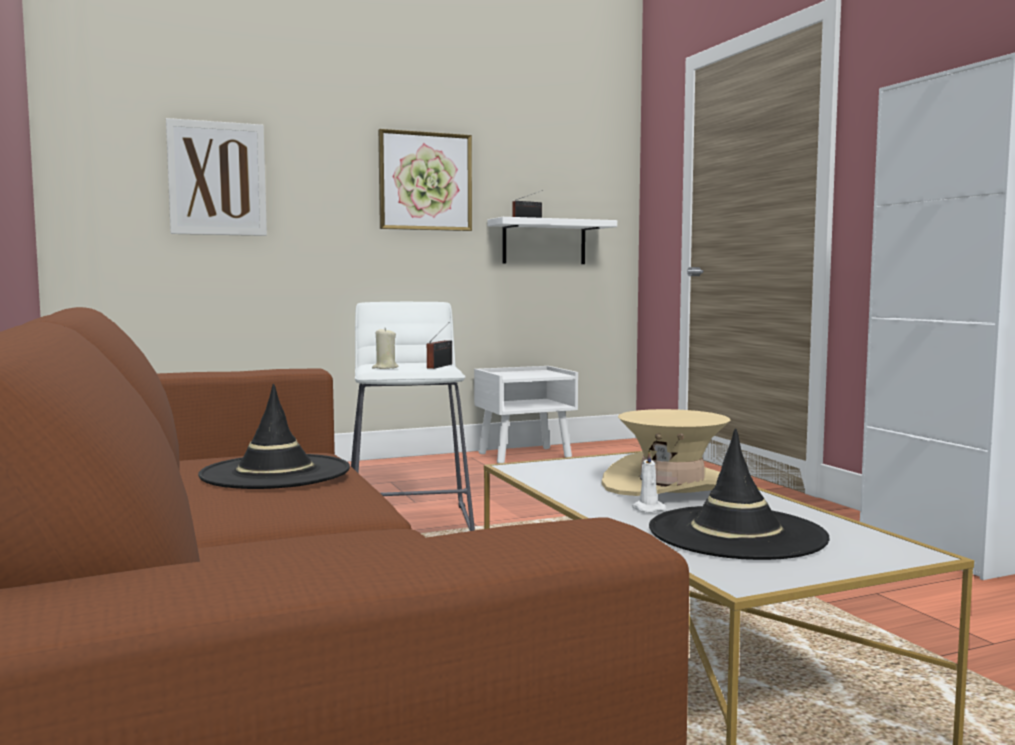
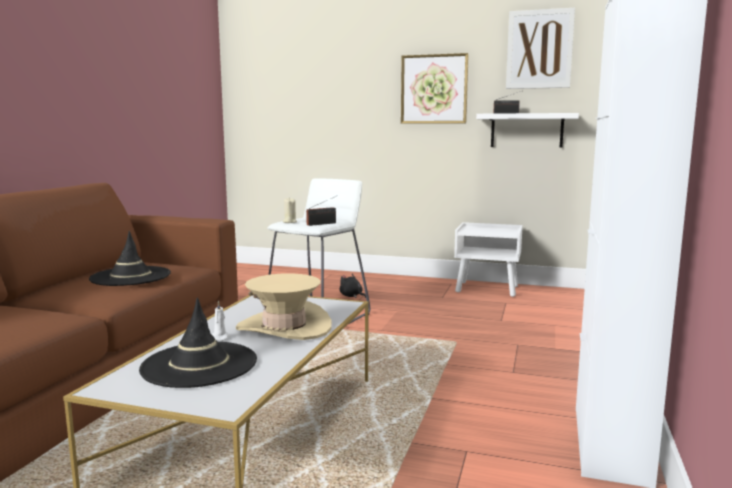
camera: 40 degrees right, 5 degrees up
picture [166,118,267,236] -> picture moved to [506,8,575,89]
none -> black plush toy [339,274,366,298]

